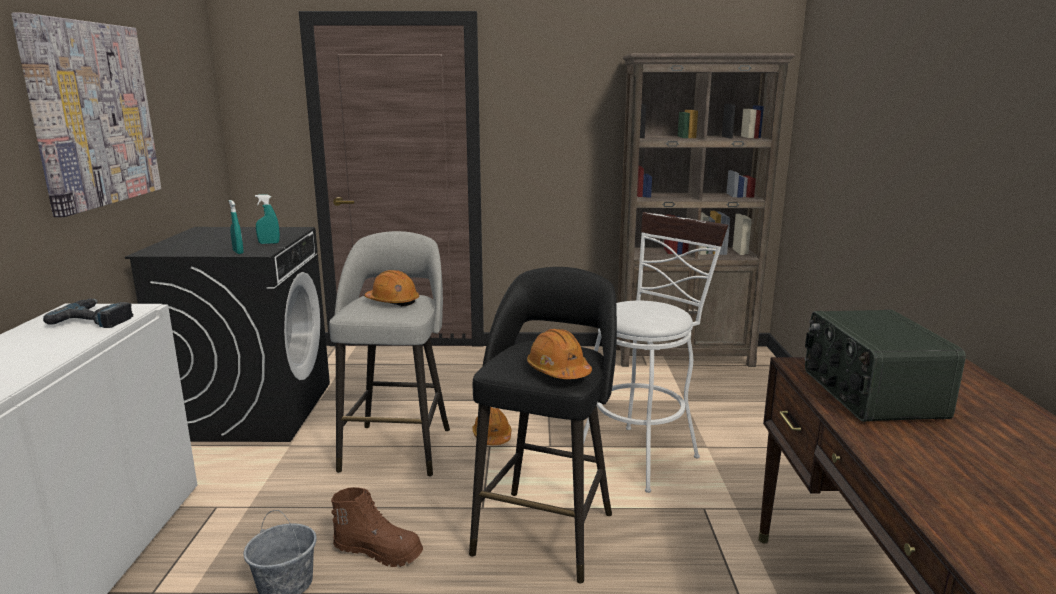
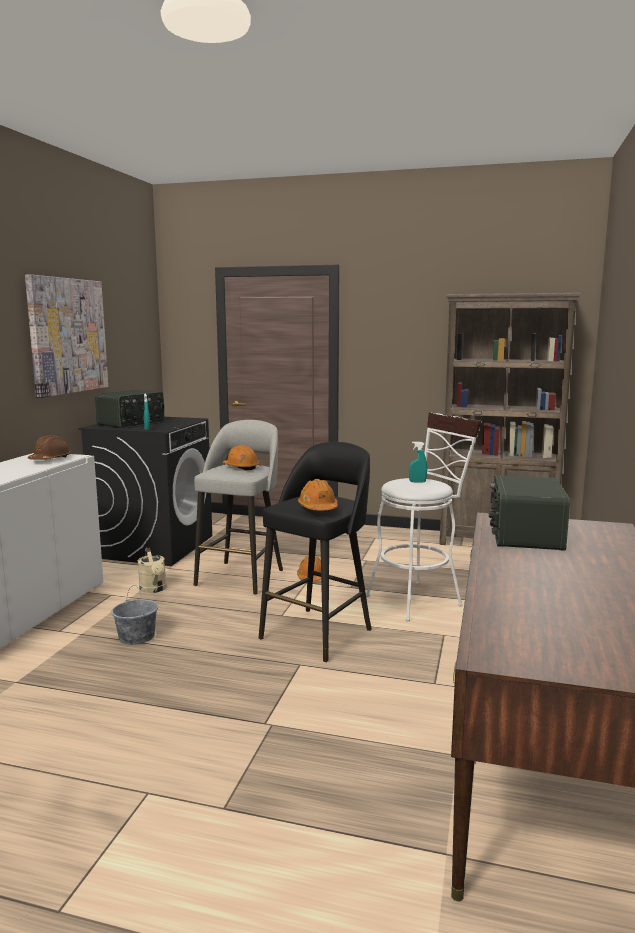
camera: 15 degrees right, 5 degrees down
power drill [43,298,134,328] -> brown hard hat [28,435,71,460]
turquoise spray bottle [255,194,280,244] -> turquoise spray bottle moved to [409,441,427,482]
brown boot [331,487,423,567] -> none
none -> radio [95,390,165,428]
none -> beige watering can [137,548,167,593]

